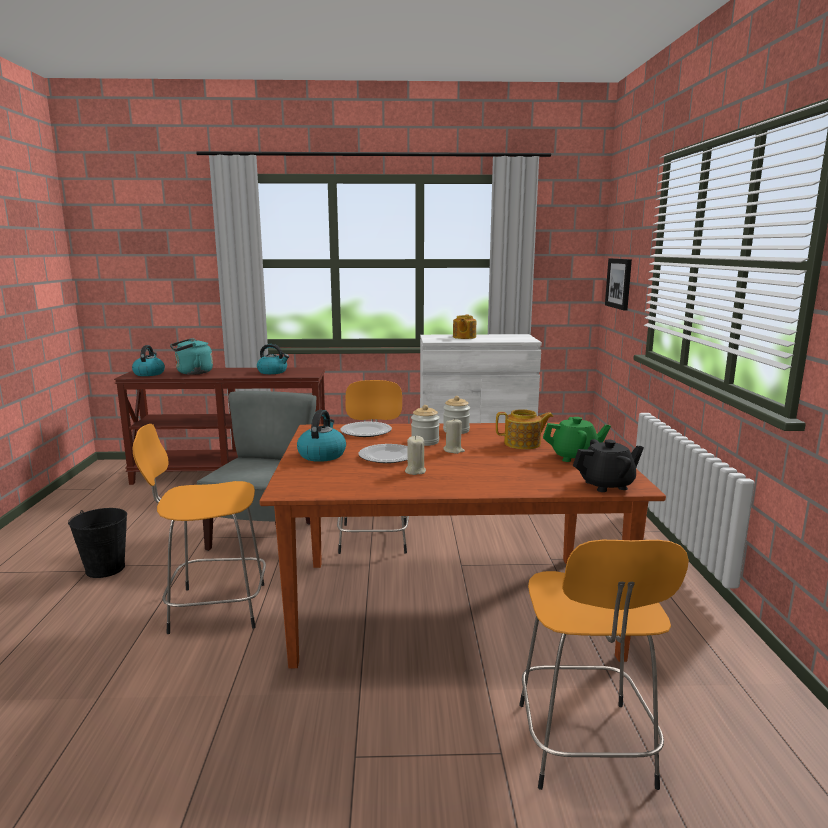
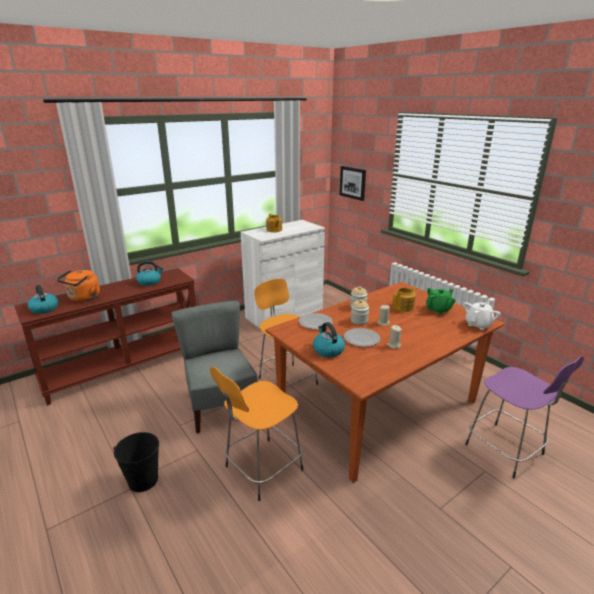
camera: 35 degrees left, 10 degrees up
turquoise kettle [170,338,213,375] -> orange kettle [57,270,100,302]
orange stool [519,540,689,790] -> purple stool [465,356,584,479]
black teapot [573,439,644,492] -> white teapot [463,301,501,330]

